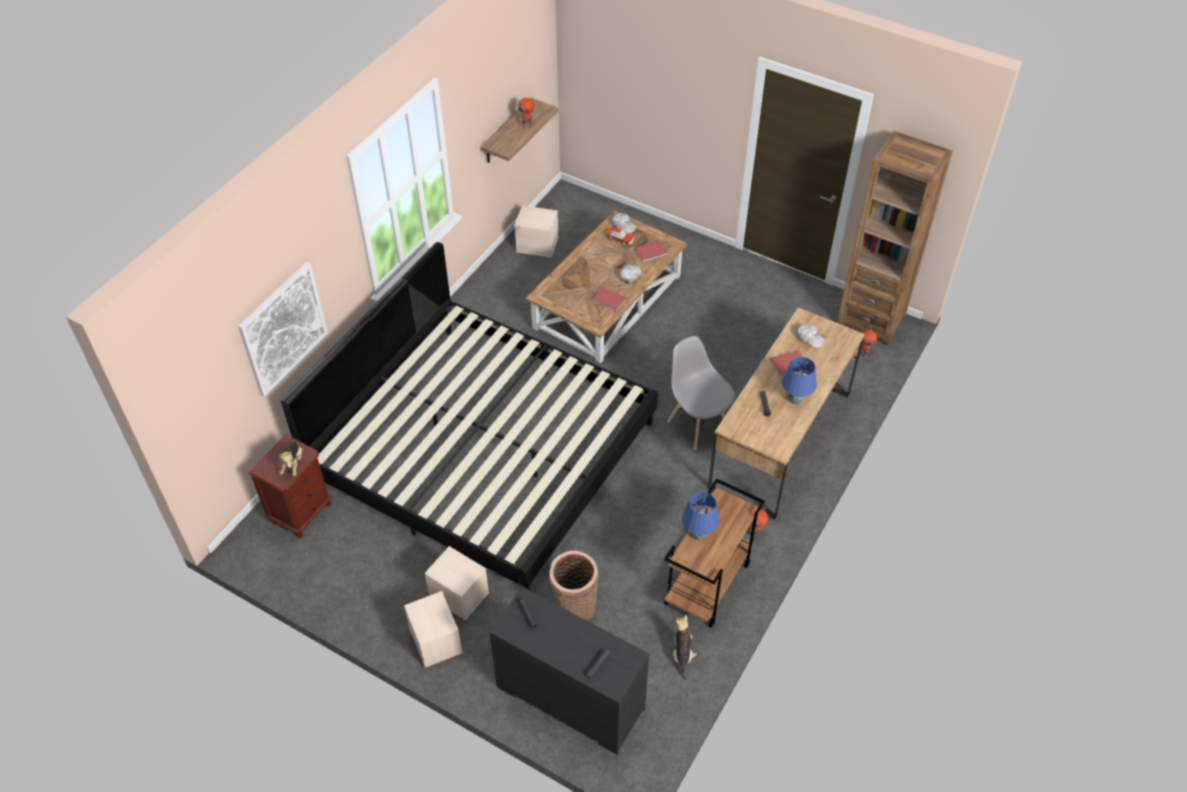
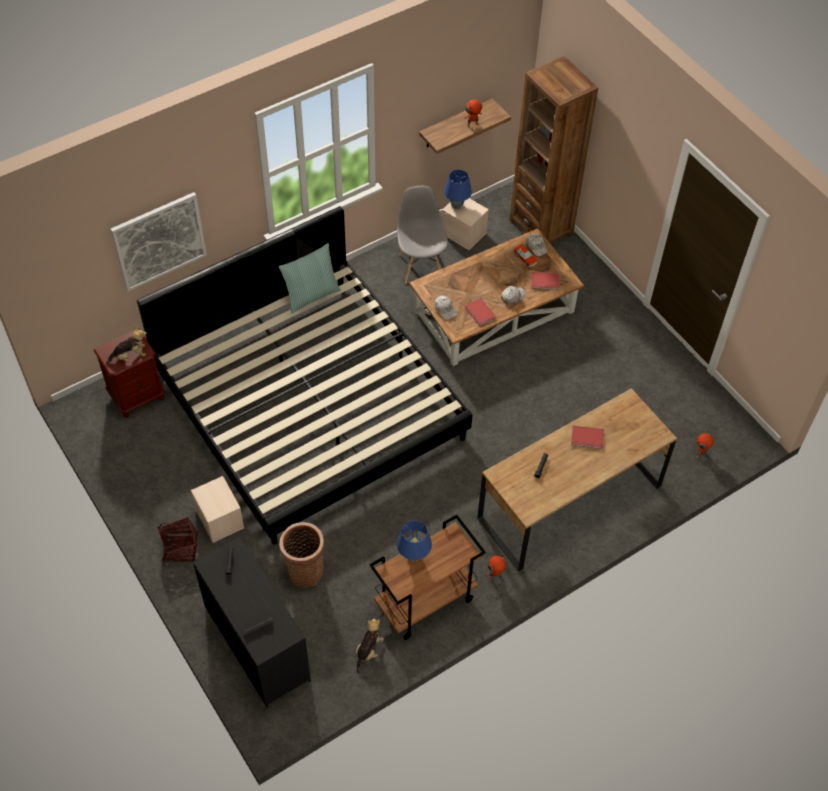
camera: 25 degrees right, 5 degrees up
plush toy [279,441,302,476] -> plush toy turned 135 degrees counterclockwise [106,327,147,364]
beige storage box [404,591,463,668] -> basket [157,517,198,562]
grey chair [667,336,736,450] -> grey chair moved to [397,186,448,283]
blue table lamp [782,357,817,404] -> blue table lamp moved to [444,169,472,209]
white cap [796,324,826,348] -> white cap moved to [435,296,457,320]
brown bookcase [837,131,953,346] -> brown bookcase moved to [509,56,598,243]
none -> pillow [279,243,341,313]

